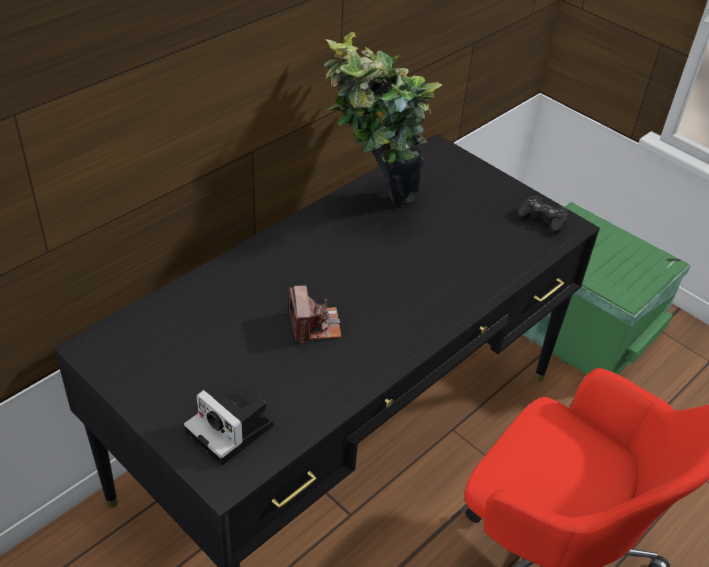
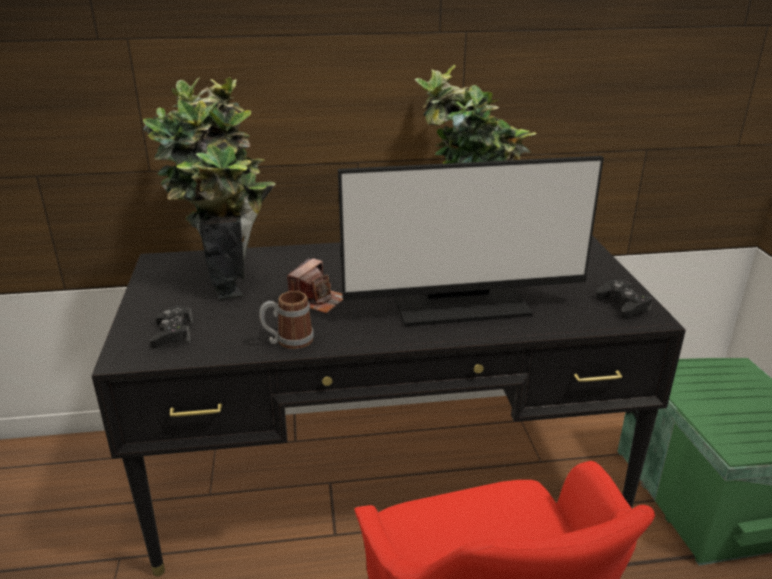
camera: 40 degrees right, 15 degrees down
camera [184,390,274,466] -> black game controller [150,306,193,348]
none -> potted plant [143,77,276,300]
none -> mug [259,291,314,349]
none -> monitor [338,156,604,327]

